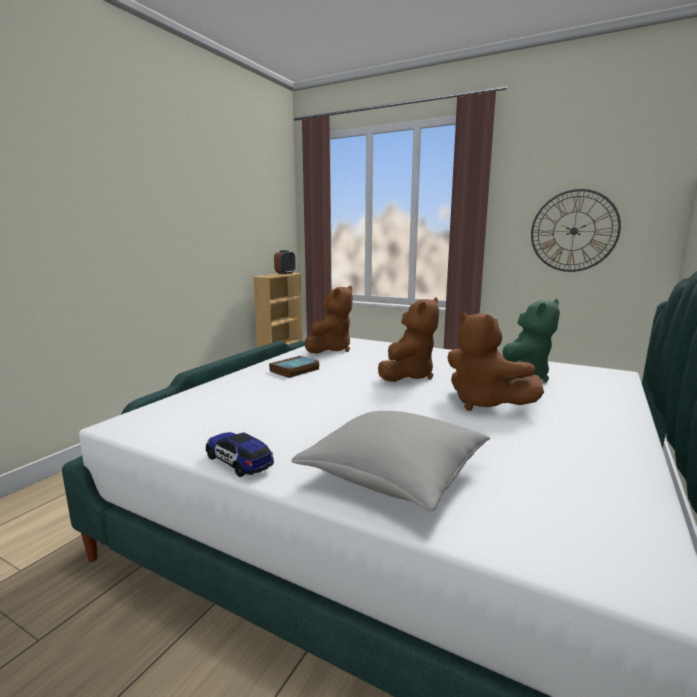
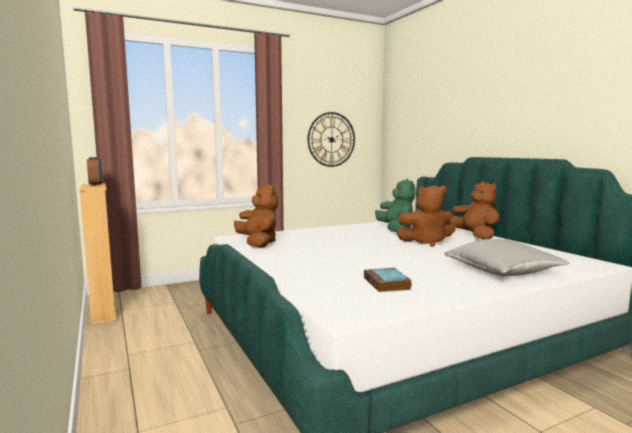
camera: 55 degrees left, 5 degrees down
toy car [206,432,274,477] -> none
book [269,356,319,378] -> book moved to [364,268,412,292]
brown plush toy [378,297,439,382] -> brown plush toy moved to [450,181,500,240]

